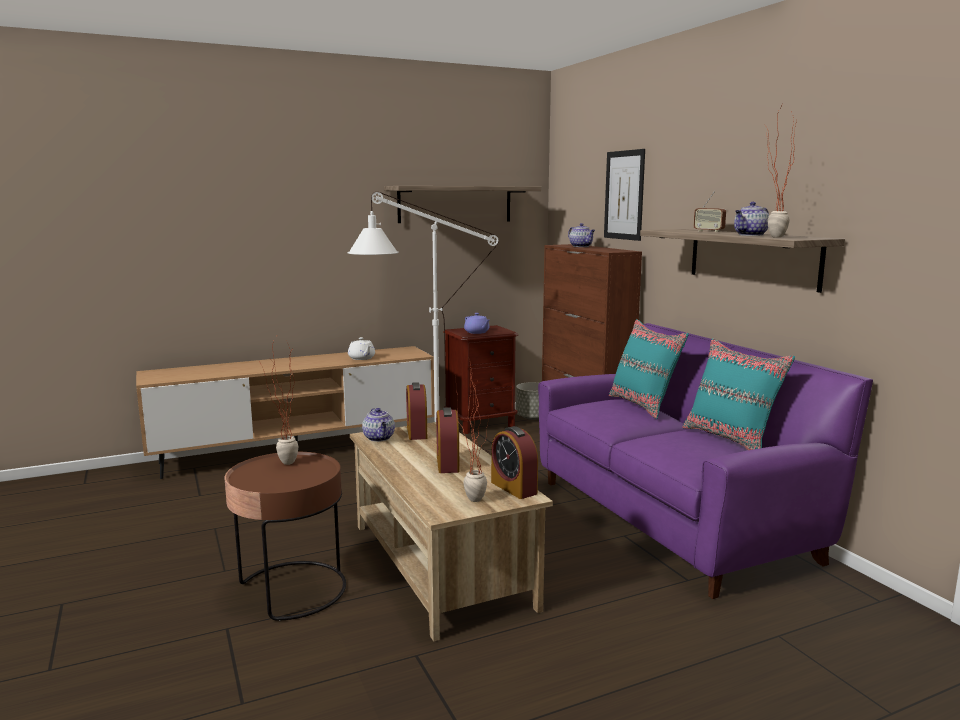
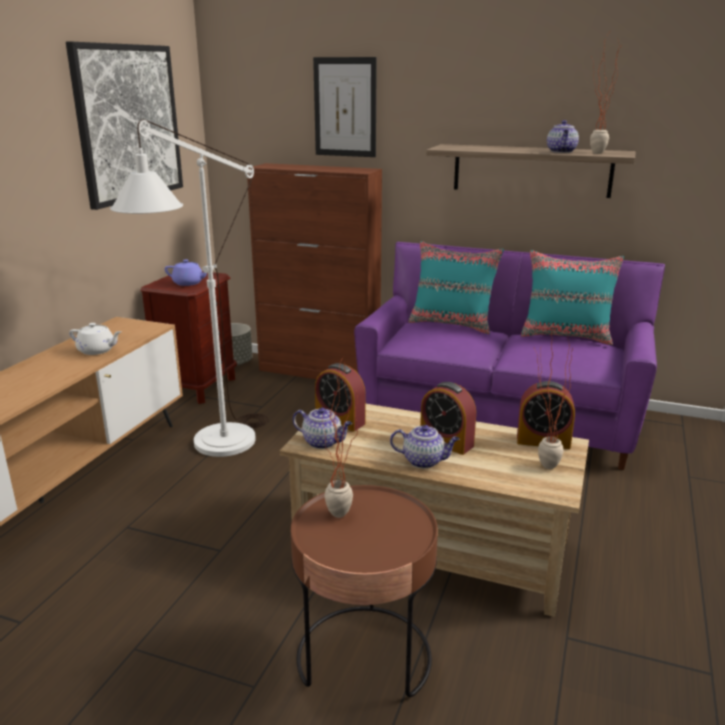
camera: 45 degrees left, 10 degrees up
shelf [384,186,541,223] -> picture [66,42,183,210]
teapot [568,223,595,247] -> teapot moved to [390,425,459,468]
radio [693,191,726,232] -> none

